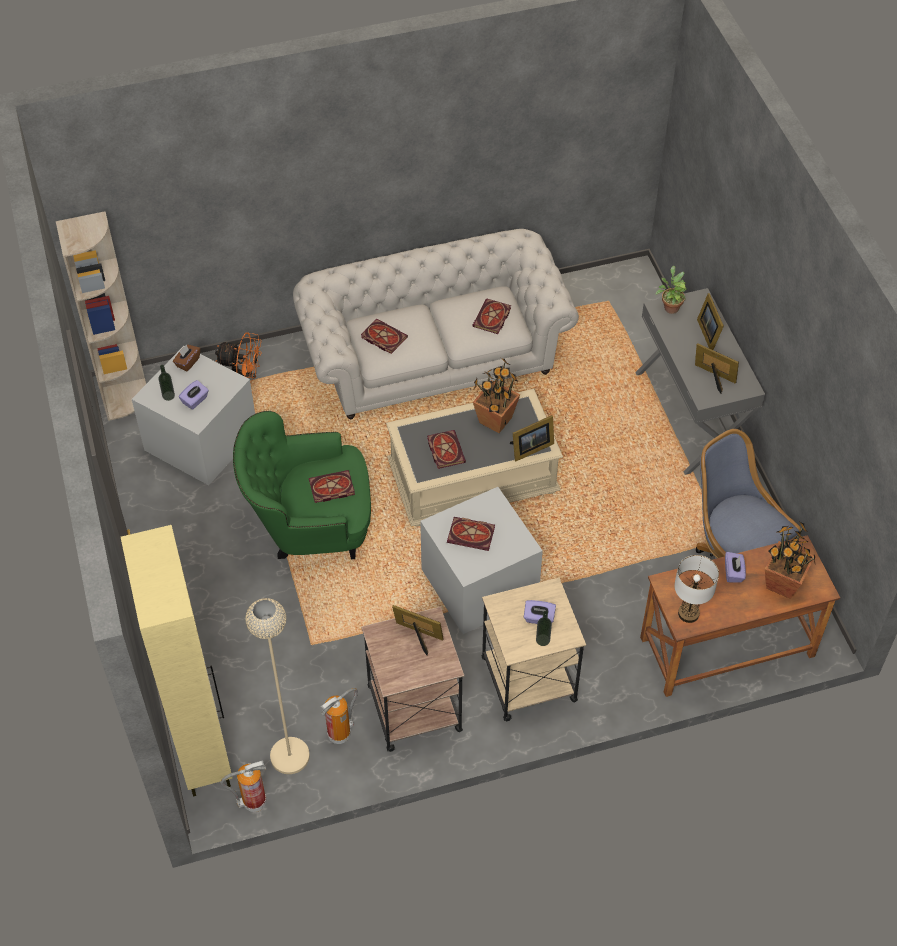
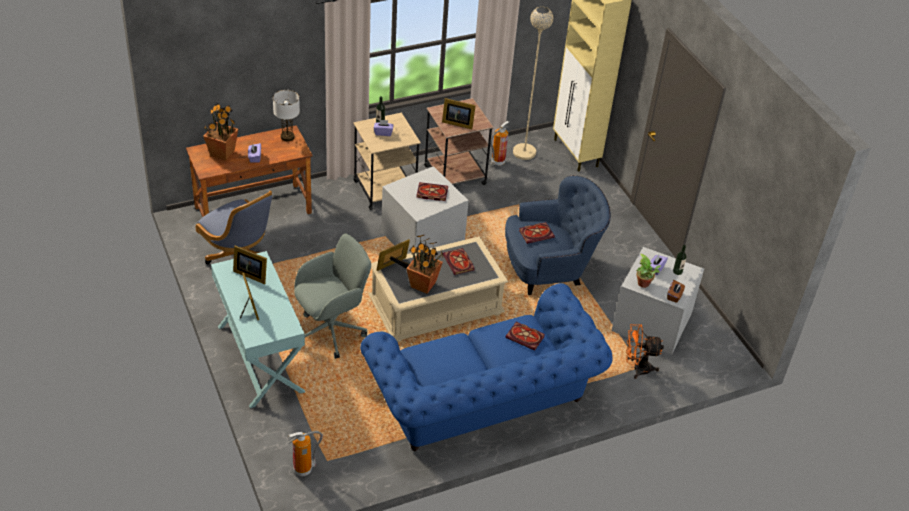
camera: 170 degrees right, 10 degrees down
beige bookcase [56,211,146,421] -> none
fire extinguisher [220,760,267,812] -> fire extinguisher moved to [288,431,323,476]
green armchair [233,411,371,559] -> blue armchair [505,176,611,295]
white sofa [293,229,579,419] -> blue sofa [360,283,613,451]
book [472,298,511,334] -> none
grey desk [635,288,765,475] -> turquoise desk [211,251,305,408]
potted plant [655,266,687,314] -> potted plant moved to [636,254,661,288]
none -> grey office chair [294,234,371,359]

